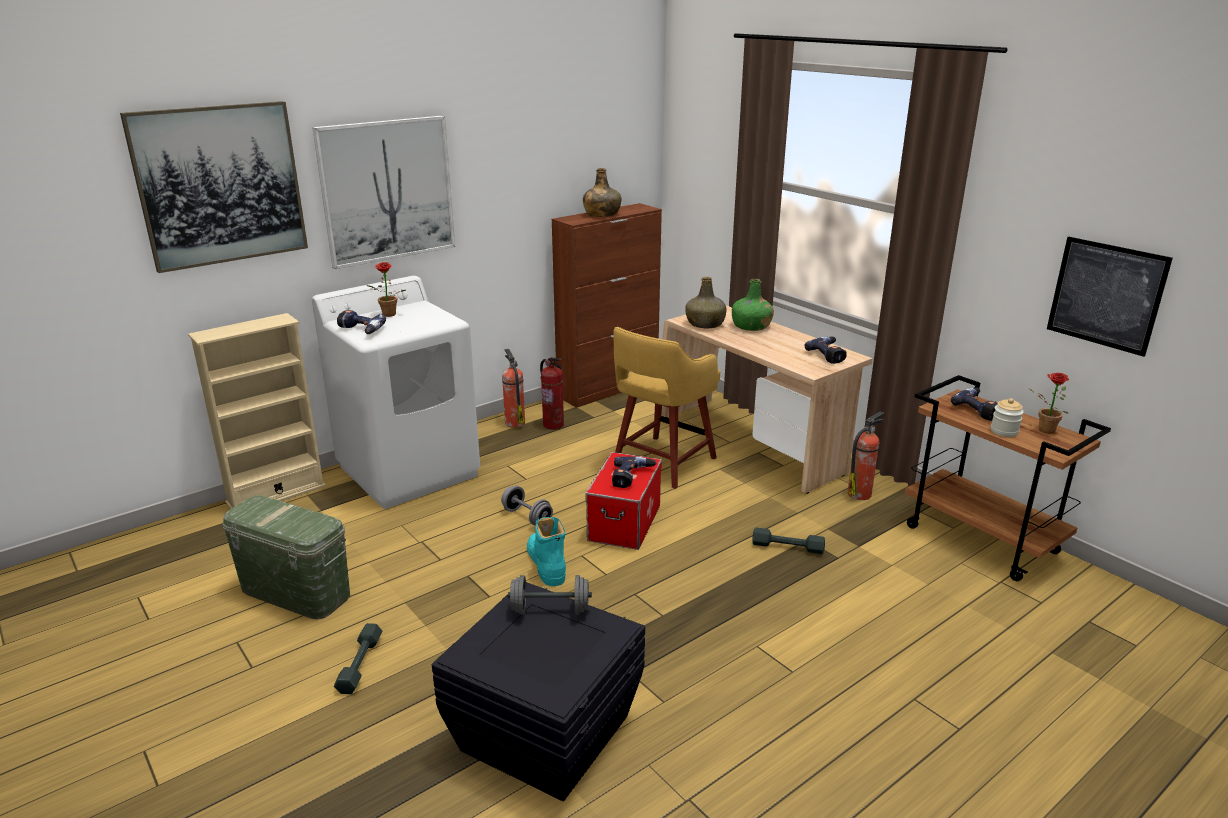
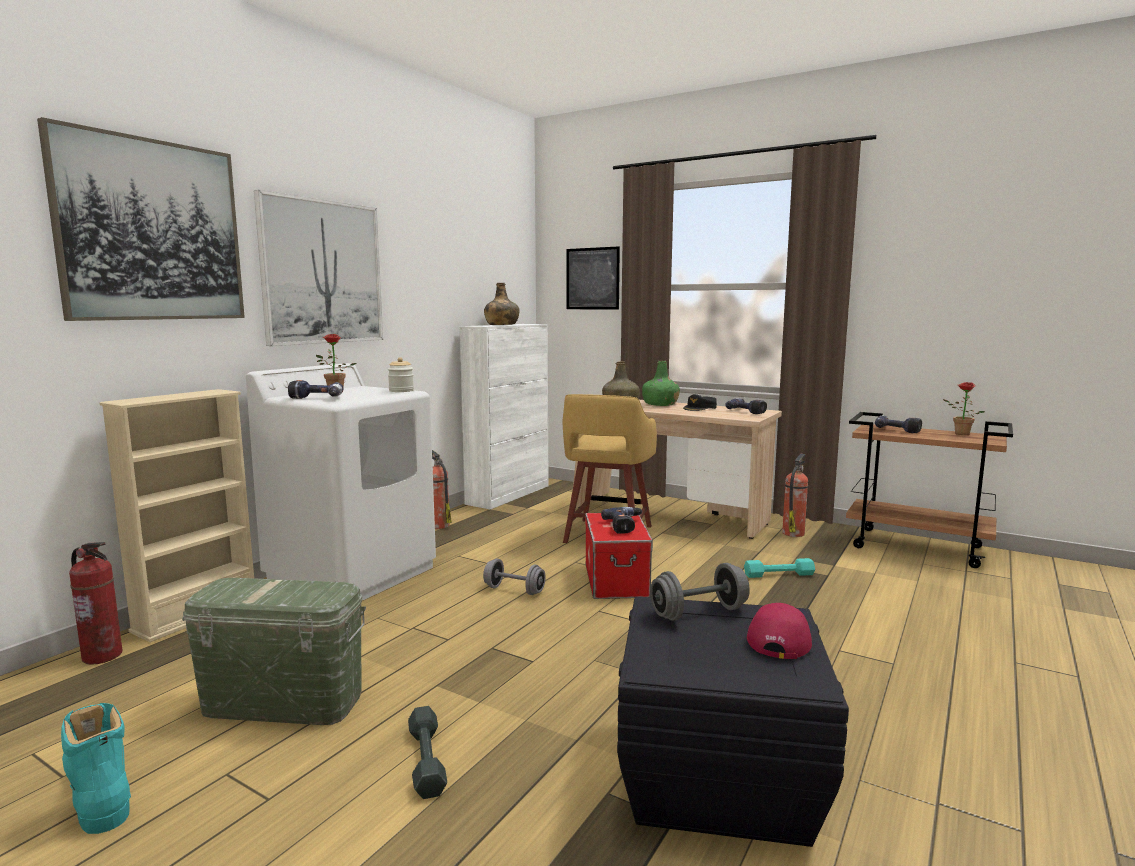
camera: 20 degrees left, 15 degrees down
turquoise boot [527,517,566,586] -> turquoise boot moved to [61,703,131,834]
fire extinguisher [540,357,564,430] -> fire extinguisher moved to [69,542,123,665]
brown cabinet [552,203,662,408] -> white cabinet [460,324,549,510]
grey dumbbell [752,527,825,554] -> turquoise dumbbell [744,558,815,578]
jar [991,398,1024,437] -> jar moved to [388,357,414,392]
picture [1047,237,1173,357] -> picture moved to [567,246,620,310]
none -> black cap [683,394,717,411]
none -> red cap [747,603,812,659]

